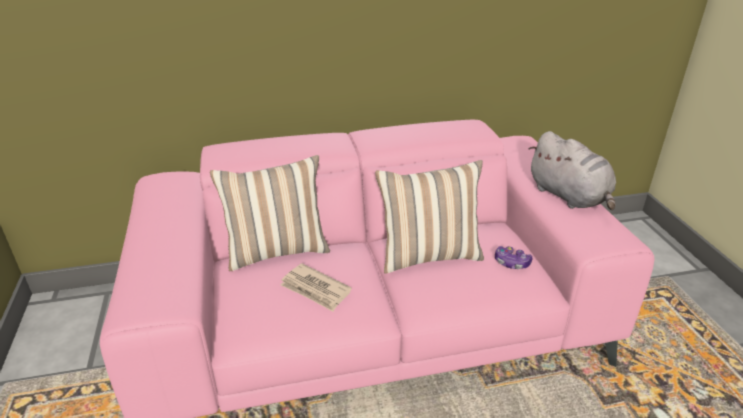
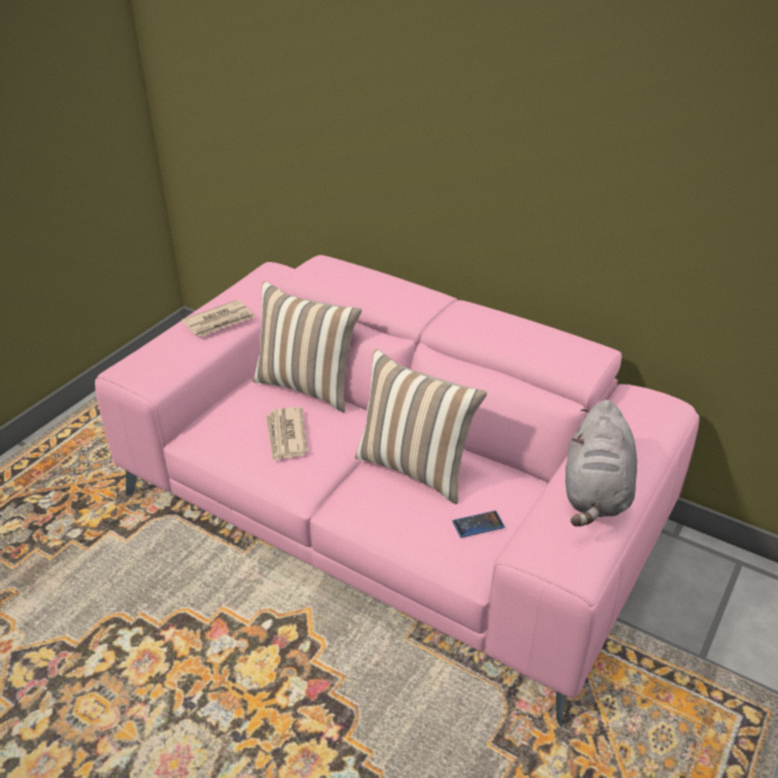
camera: 45 degrees right, 5 degrees up
game controller [495,246,532,269] -> phone [452,511,505,538]
none -> newspaper [182,300,255,337]

